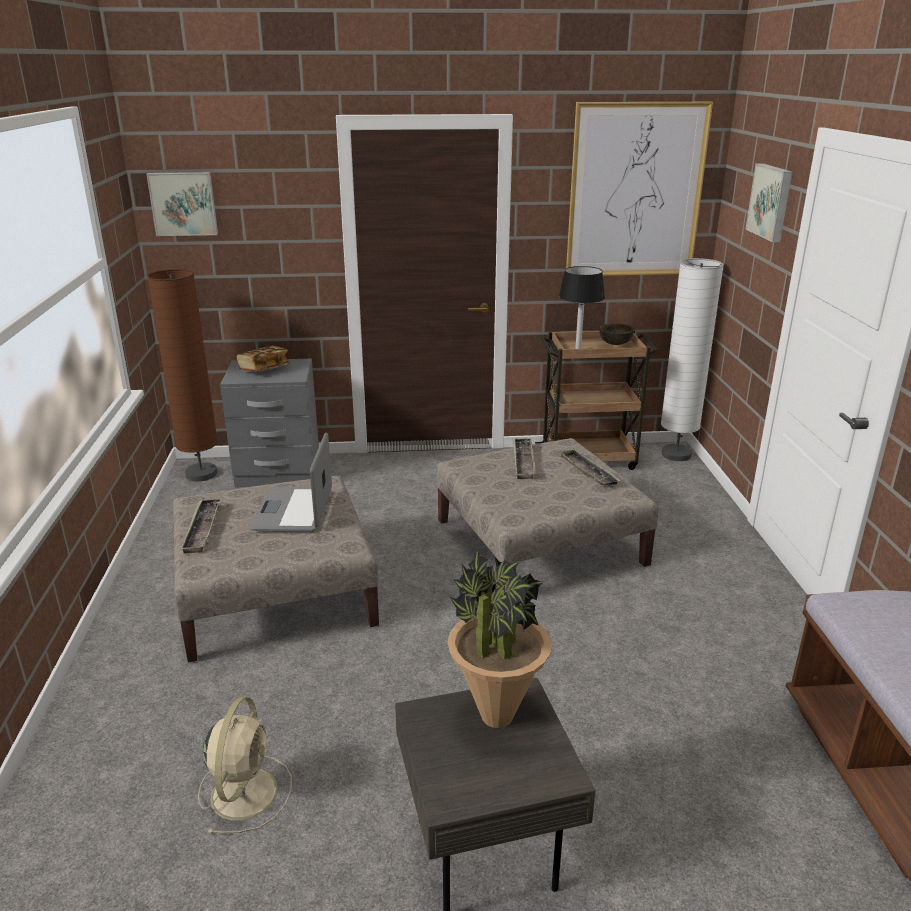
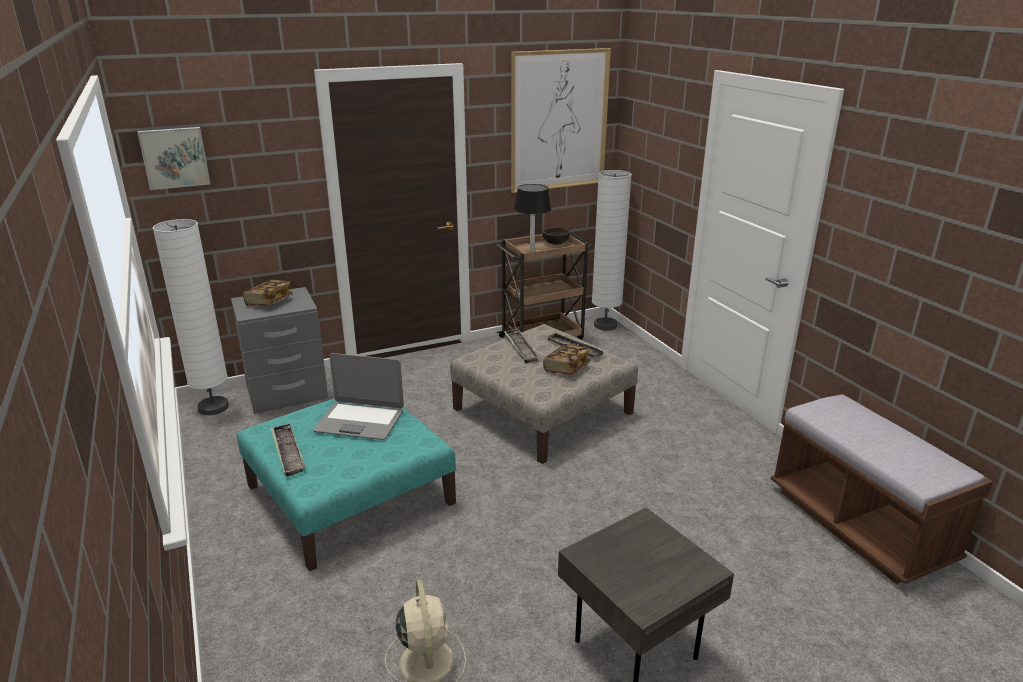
camera: 20 degrees left, 0 degrees up
brown floor lamp [147,269,218,481] -> white floor lamp [153,219,229,415]
beige ottoman [173,476,379,662] -> turquoise ottoman [237,398,456,571]
laptop [250,432,332,532] -> laptop turned 60 degrees counterclockwise [313,353,404,440]
potted plant [447,549,551,728] -> none
picture [746,164,792,242] -> none
none -> book [543,344,590,375]

